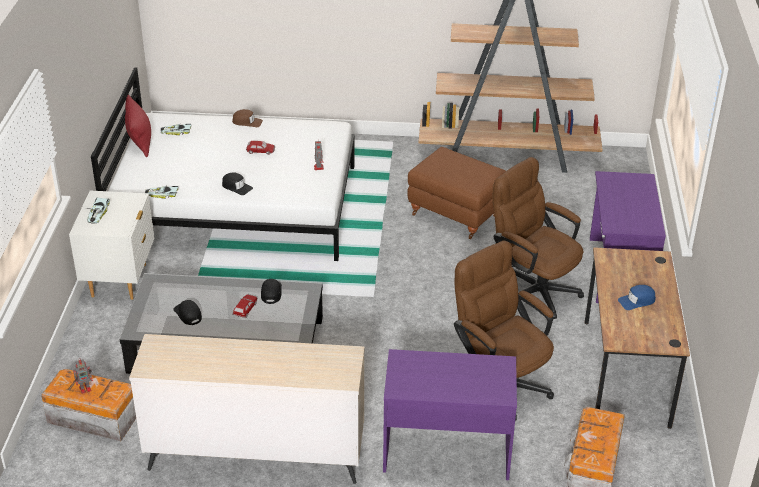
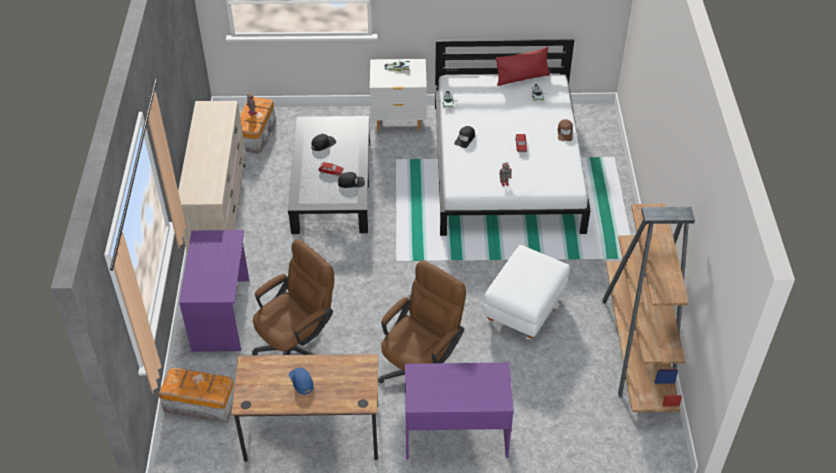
camera: 85 degrees right, 10 degrees up
brown ottoman [407,147,506,239] -> white ottoman [483,245,570,339]

